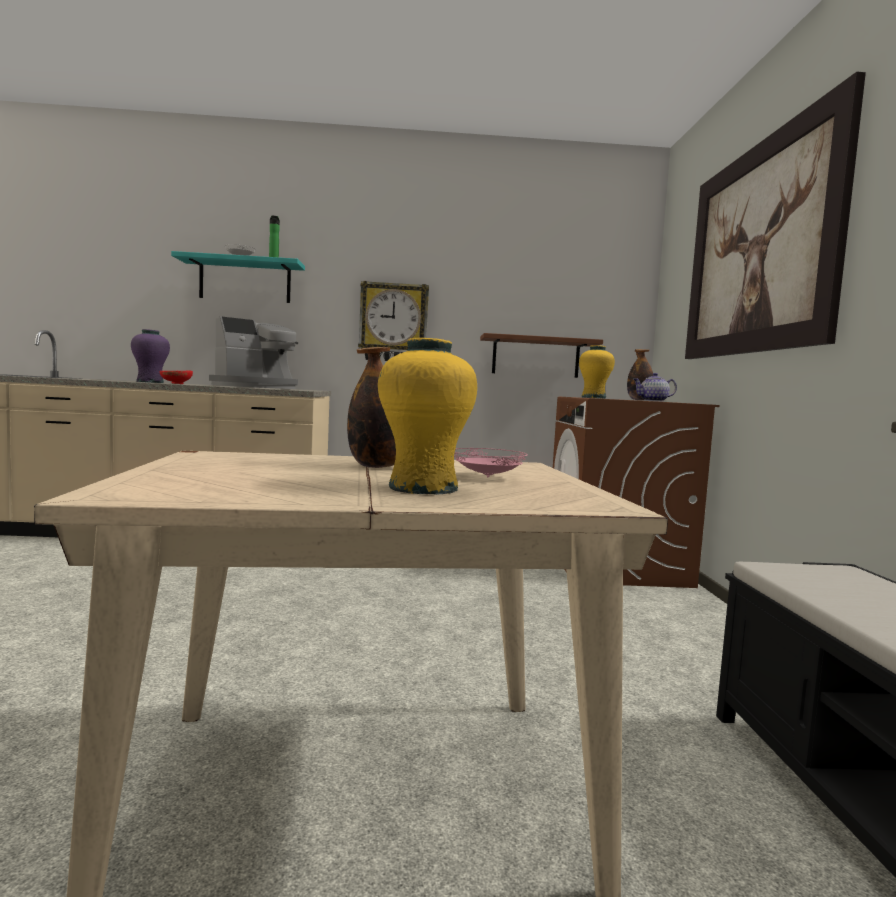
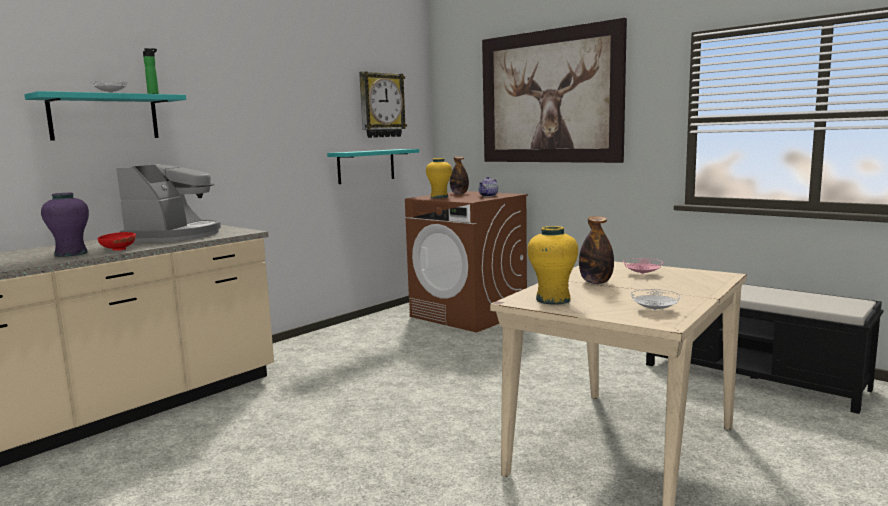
camera: 45 degrees left, 5 degrees up
wall clock [358,281,429,361] -> wall clock moved to [359,71,407,138]
yellow vase [378,338,477,495] -> yellow vase moved to [527,226,578,305]
brown shelf [480,333,603,378] -> turquoise shelf [327,149,419,184]
none -> white plate [631,289,681,311]

